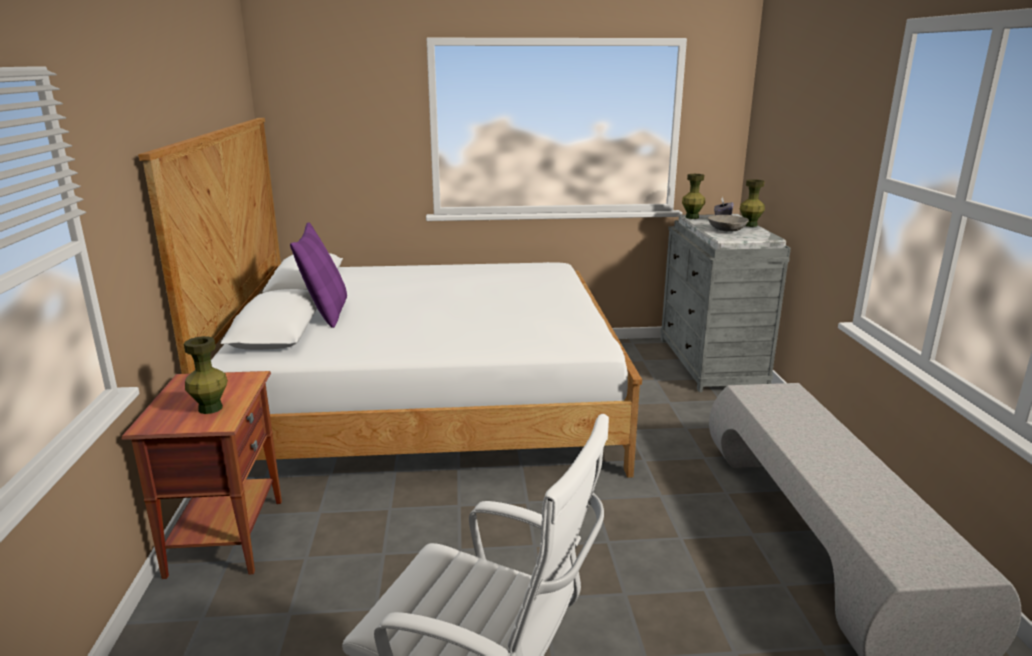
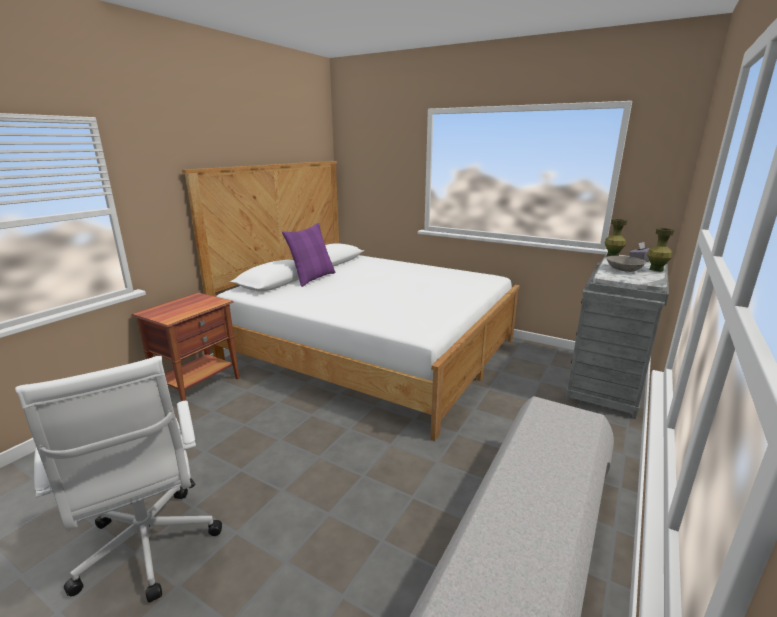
camera: 35 degrees right, 0 degrees up
green vase [184,336,228,414] -> none

